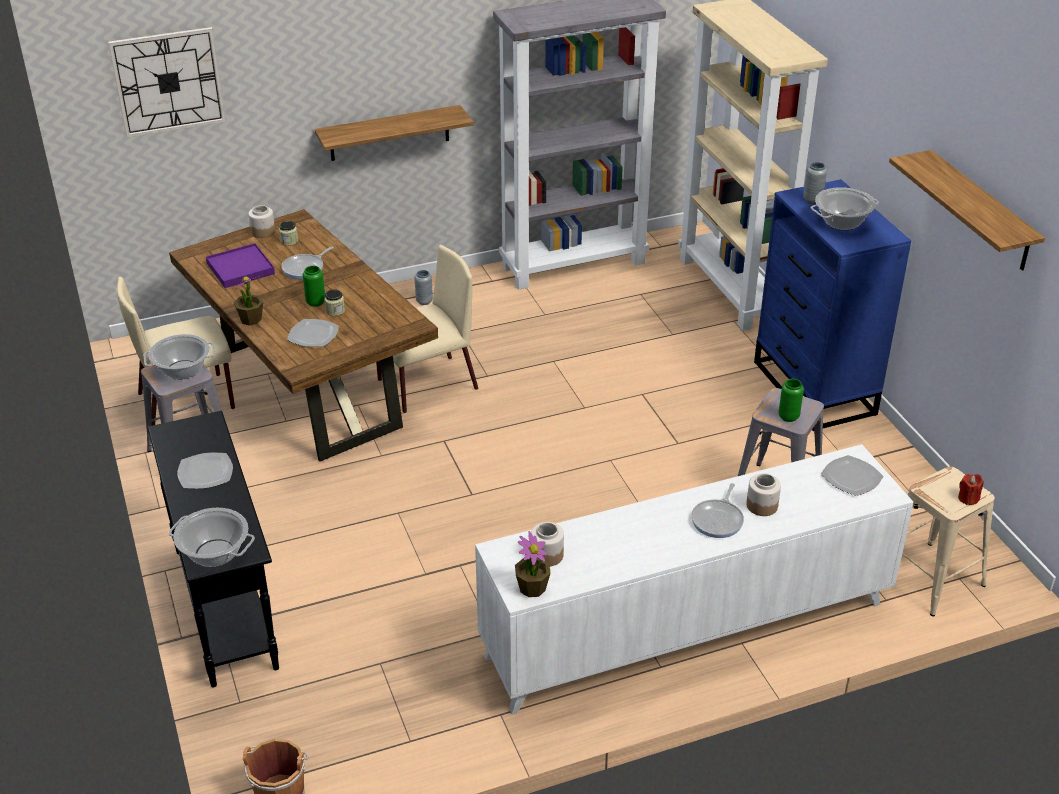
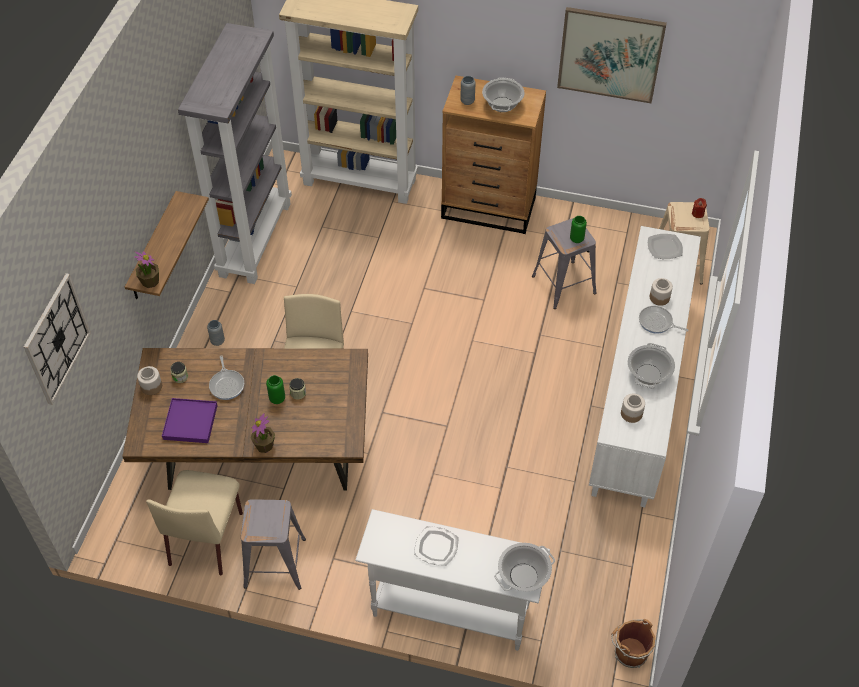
camera: 55 degrees left, 15 degrees up
cooking pot [144,334,216,380] -> cooking pot moved to [628,343,675,388]
black console table [147,411,279,688] -> white console table [355,509,550,651]
plate [287,319,339,347] -> none
potted plant [515,531,551,597] -> potted plant moved to [134,251,159,288]
frying pan [691,483,744,538] -> frying pan turned 150 degrees clockwise [639,306,689,334]
blue dresser [754,179,911,431] -> brown dresser [441,76,546,234]
shelf [889,150,1045,270] -> picture [557,7,667,103]

